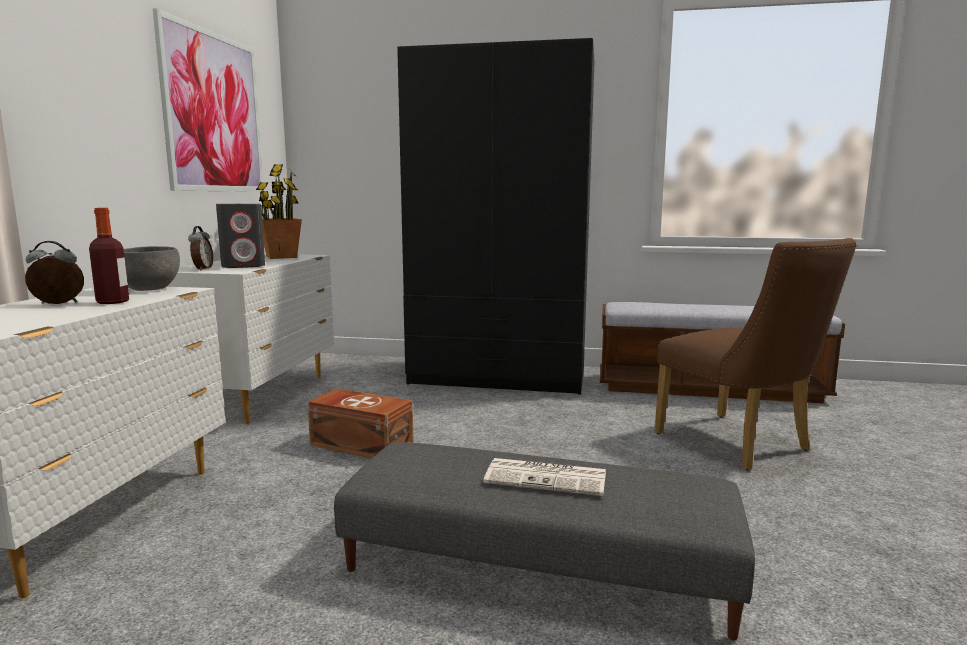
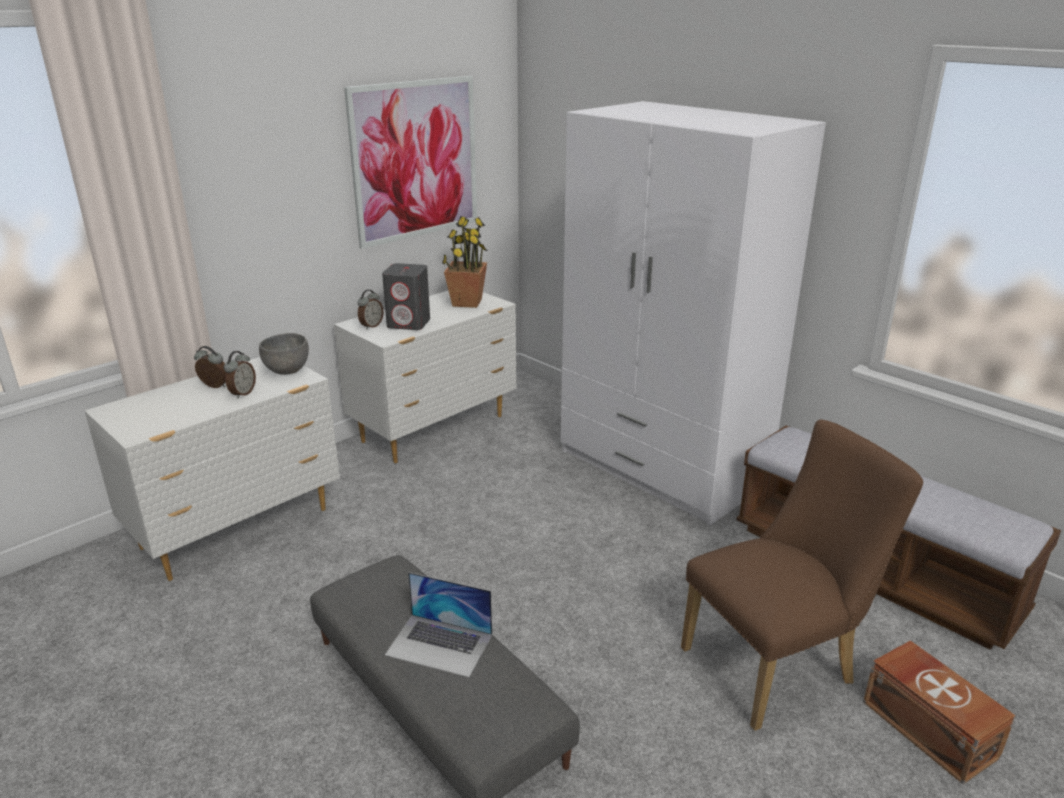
camera: 35 degrees right, 15 degrees up
bottle [89,208,129,304] -> alarm clock [224,351,256,399]
brown storage box [307,389,414,458] -> brown storage box moved to [863,640,1016,784]
black wardrobe [397,38,594,395] -> white wardrobe [561,101,826,525]
newspaper [483,458,606,496] -> laptop [385,572,492,677]
brown chair [654,238,857,470] -> brown chair turned 120 degrees counterclockwise [681,419,923,731]

